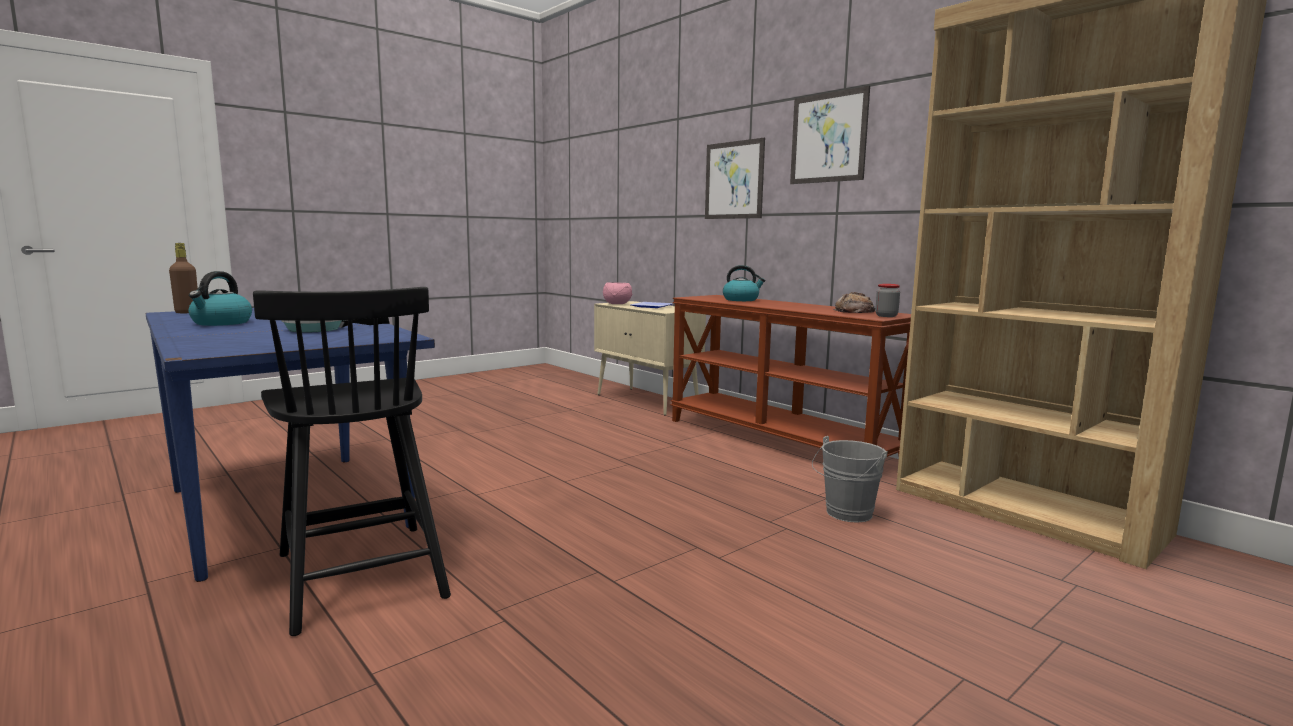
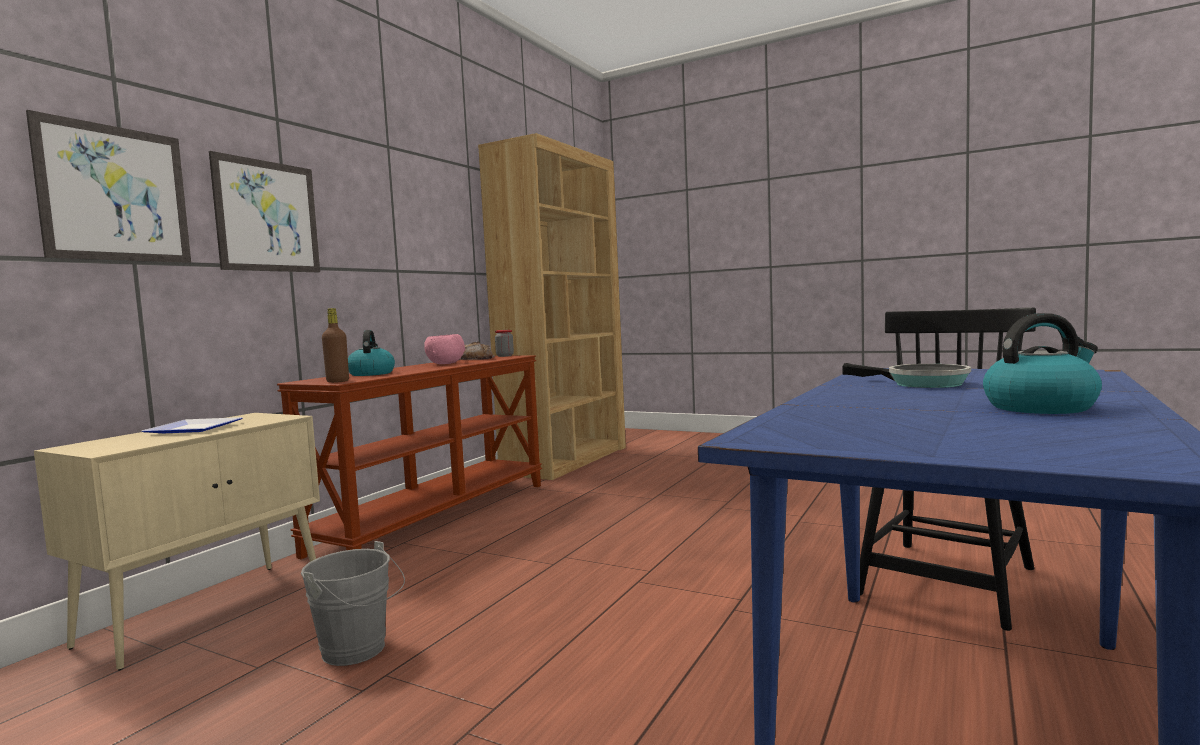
camera: 110 degrees left, 5 degrees down
brown bottle [169,243,198,313] -> brown bottle moved to [322,308,349,383]
pink bowl [603,282,632,304] -> pink bowl moved to [424,334,465,364]
picture [790,86,870,184] -> picture moved to [26,110,191,263]
grey bucket [812,436,888,523] -> grey bucket moved to [301,541,405,666]

